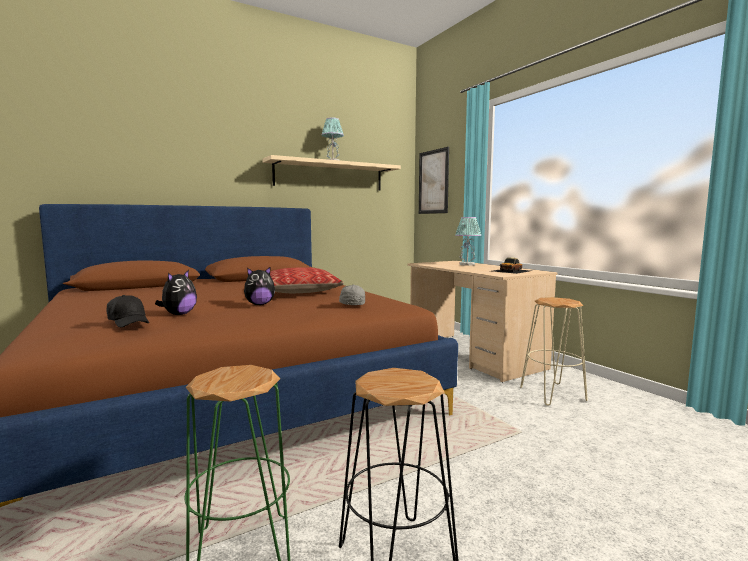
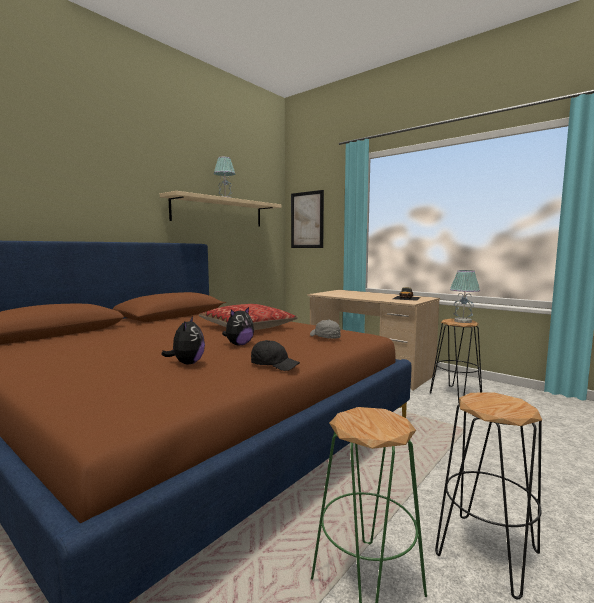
camera: 20 degrees left, 0 degrees up
black cap [106,295,149,327] -> black cap moved to [251,340,300,371]
table lamp [455,217,481,266] -> table lamp moved to [450,270,480,323]
beige stool [520,297,588,406] -> black stool [430,319,482,404]

